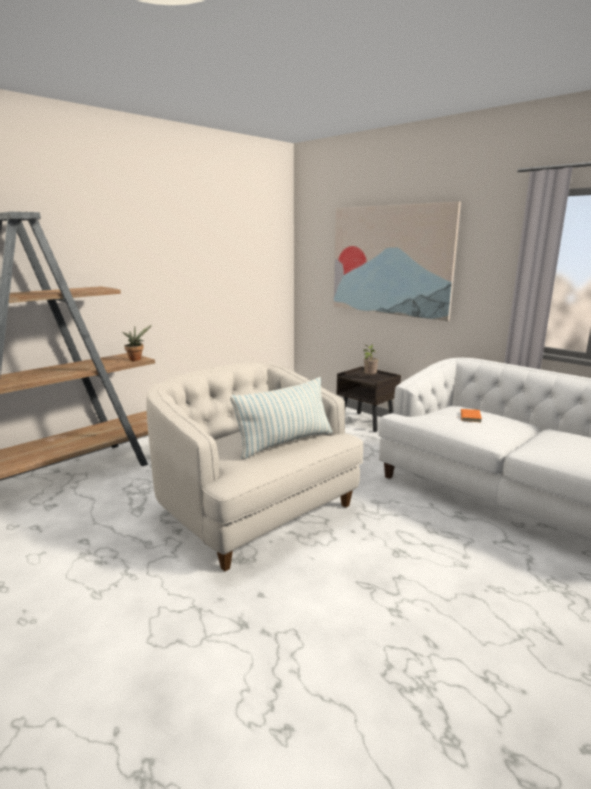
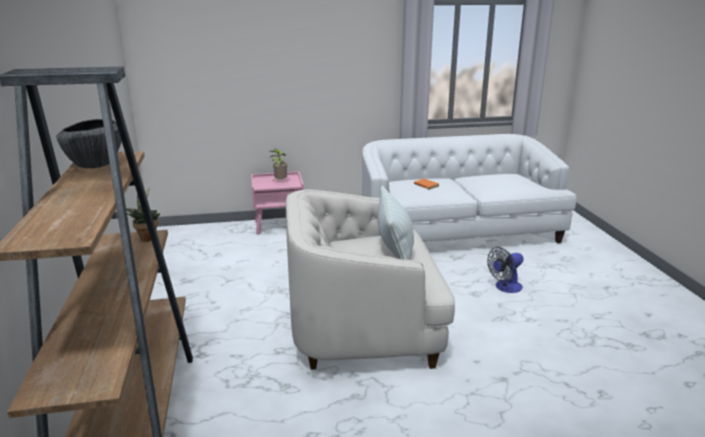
camera: 55 degrees left, 5 degrees up
picture [334,202,461,321] -> none
brown nightstand [336,366,401,432] -> pink nightstand [251,172,304,235]
none -> bowl [56,119,122,168]
none -> fan [487,247,524,293]

